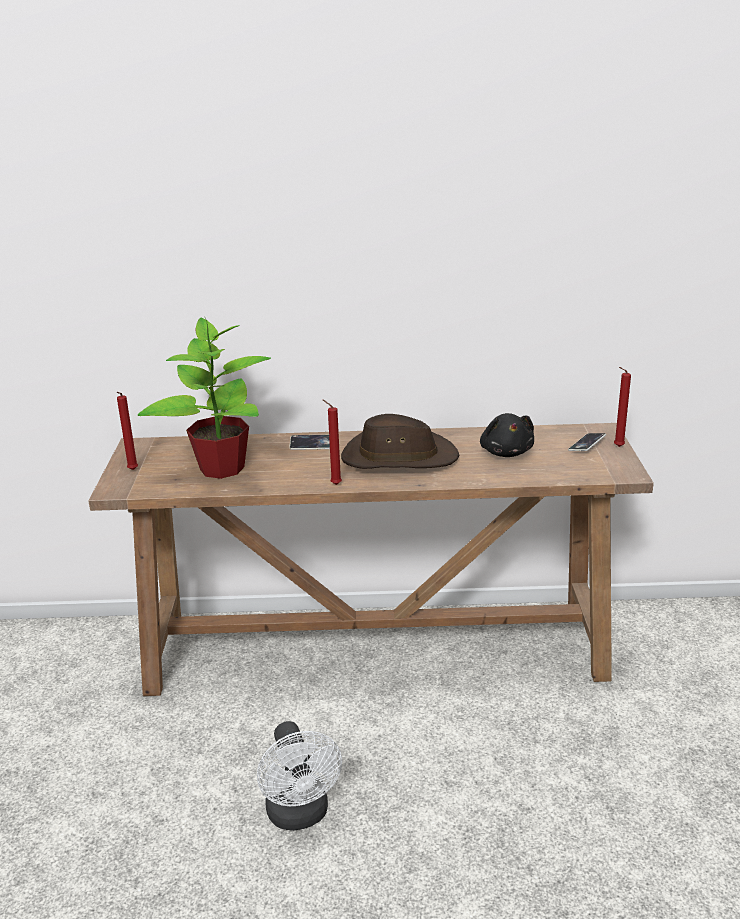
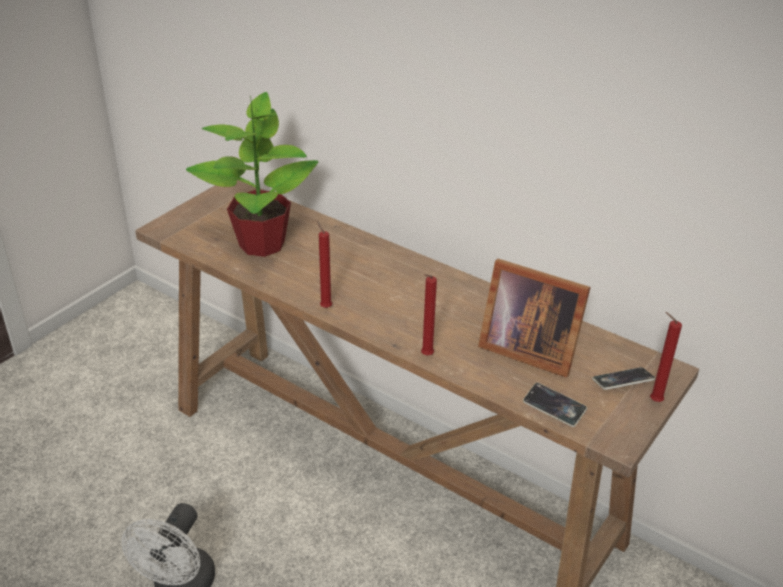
camera: 35 degrees right, 10 degrees up
red candle [117,392,138,470] -> red candle moved to [421,274,437,356]
phone [289,435,330,450] -> phone moved to [523,383,587,427]
brown hat [341,414,459,469] -> none
black plush toy [480,413,534,457] -> picture frame [478,259,591,378]

